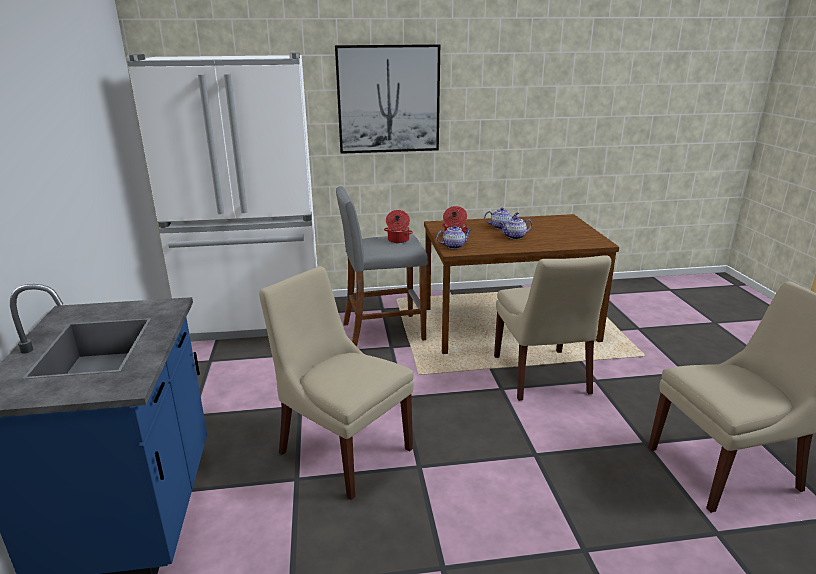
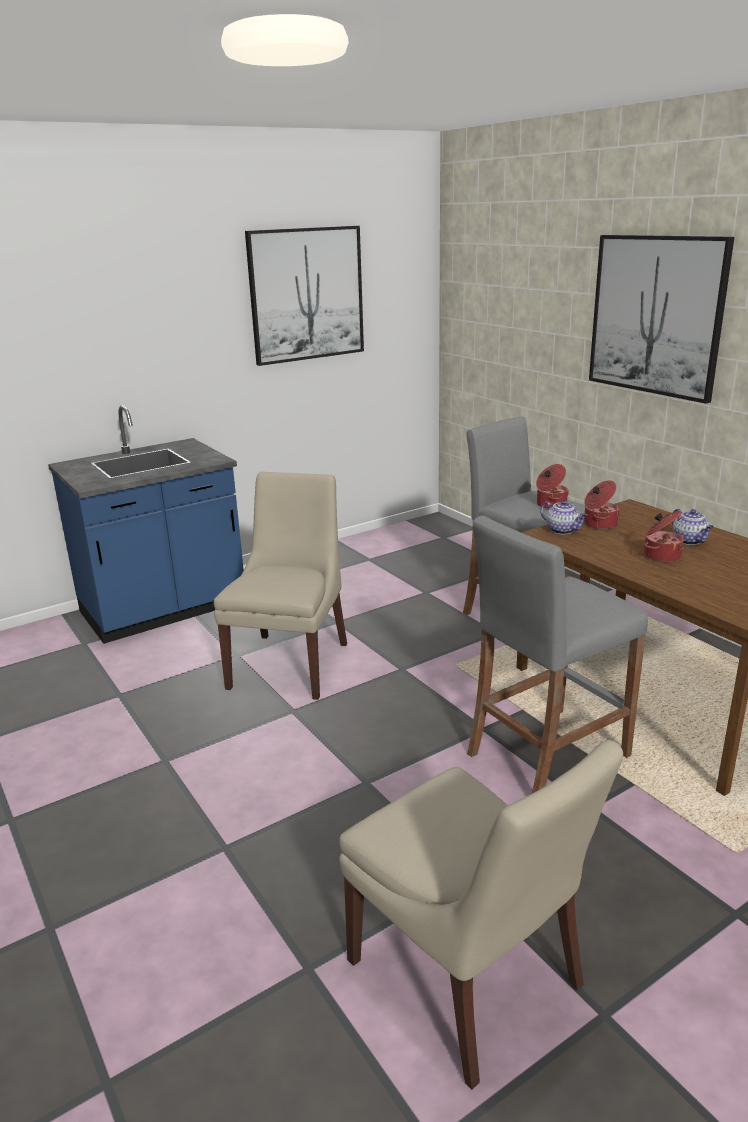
camera: 65 degrees right, 0 degrees up
white fridge [127,52,317,342] -> none
beige chair [494,255,611,401] -> grey stool [467,516,648,793]
teapot [500,216,532,239] -> cooking pot [644,510,684,562]
none -> picture [245,226,364,366]

